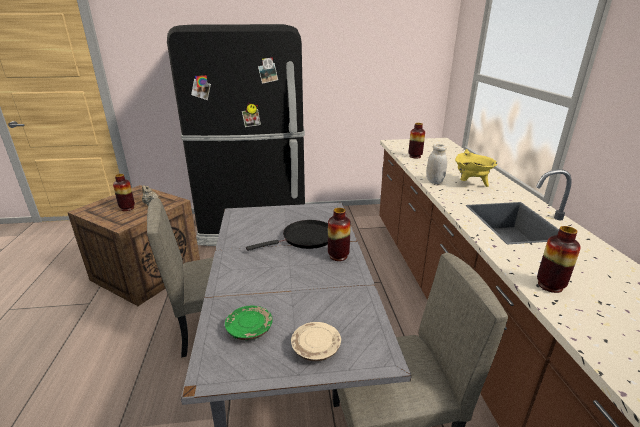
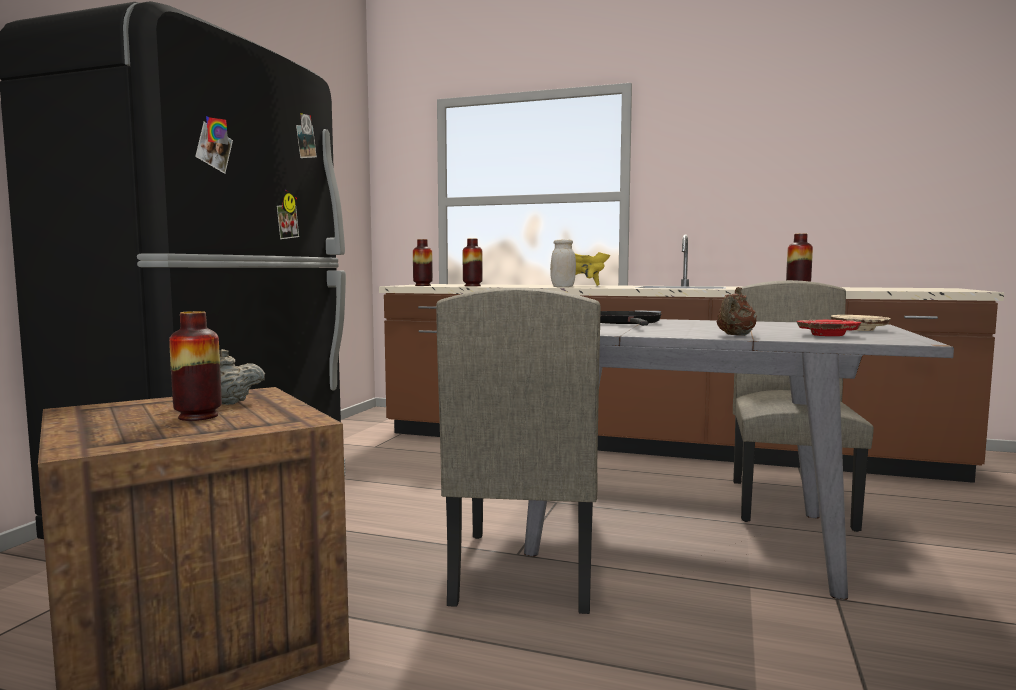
camera: 65 degrees left, 20 degrees down
green plate [225,306,273,340] -> red plate [797,320,861,336]
vase [328,208,351,261] -> vase moved to [413,239,433,286]
none -> brown teapot [717,287,757,336]

